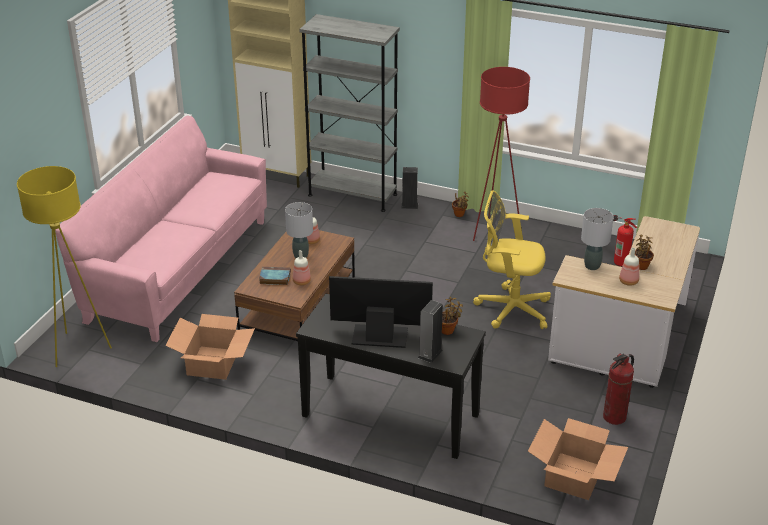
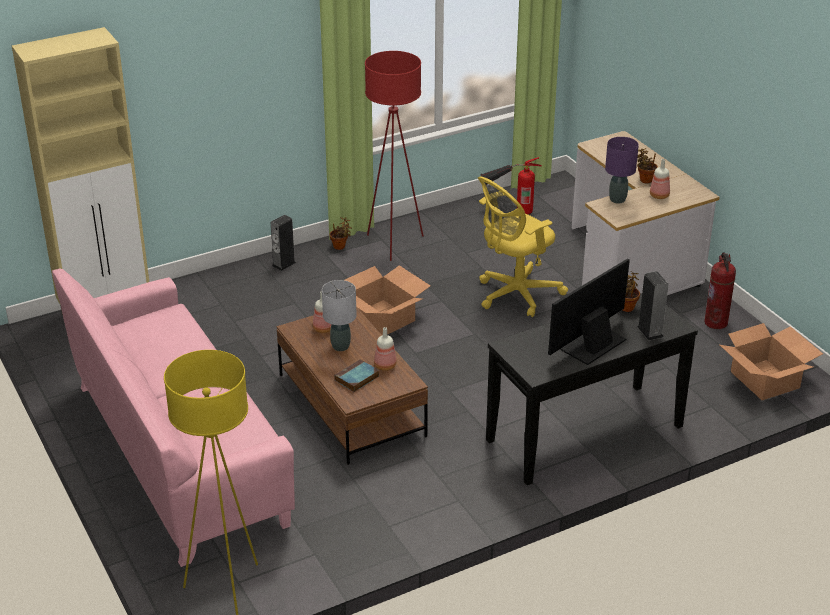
camera: 50 degrees left, 0 degrees up
cardboard box [165,314,255,380] -> cardboard box moved to [345,265,431,335]
grey bookcase [299,14,400,212] -> none
grey table lamp [581,208,614,270] -> purple table lamp [605,137,639,204]

